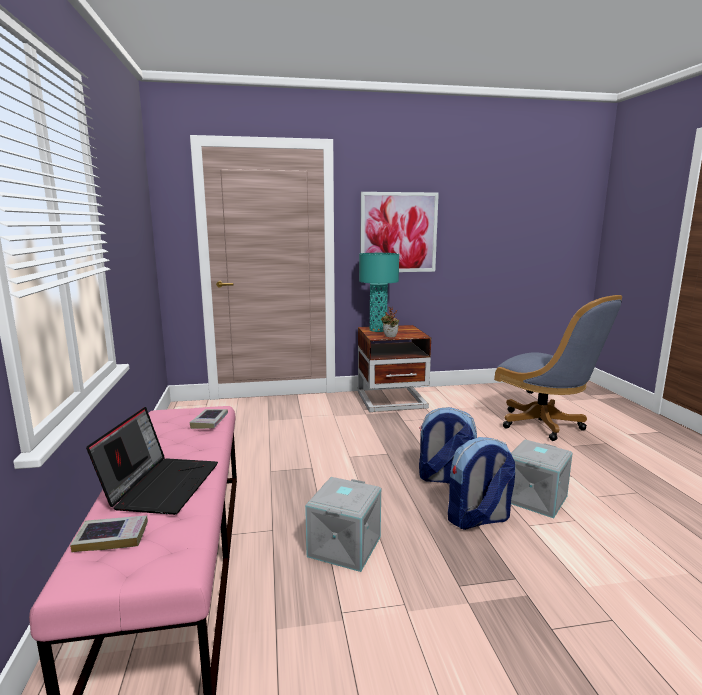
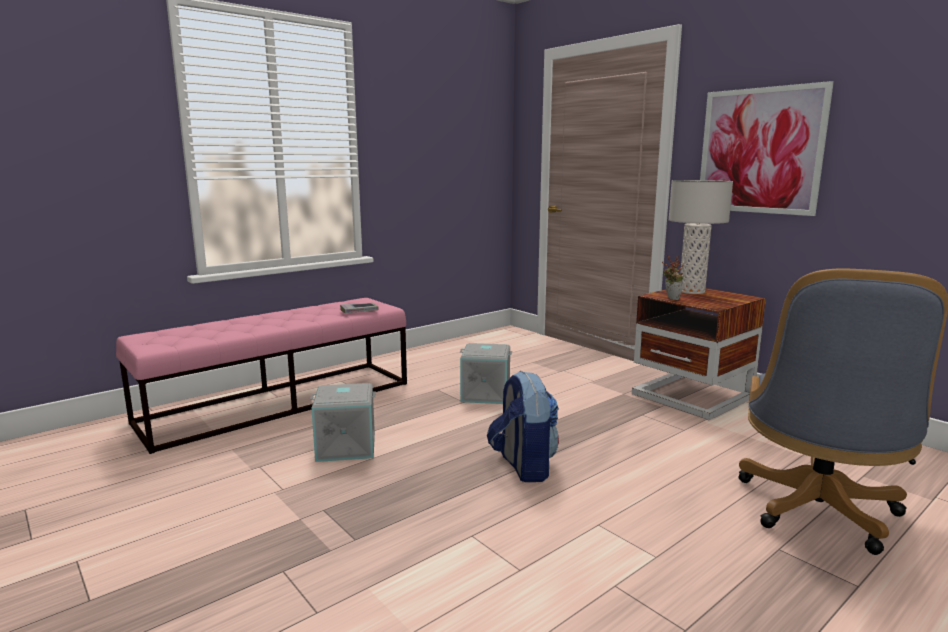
camera: 60 degrees right, 0 degrees up
book [70,516,148,552] -> none
laptop [86,407,218,515] -> none
turquoise table lamp [359,253,399,332] -> white table lamp [669,180,733,294]
backpack [448,437,515,530] -> none
grey storage box [511,440,573,518] -> grey storage box moved to [460,343,512,404]

